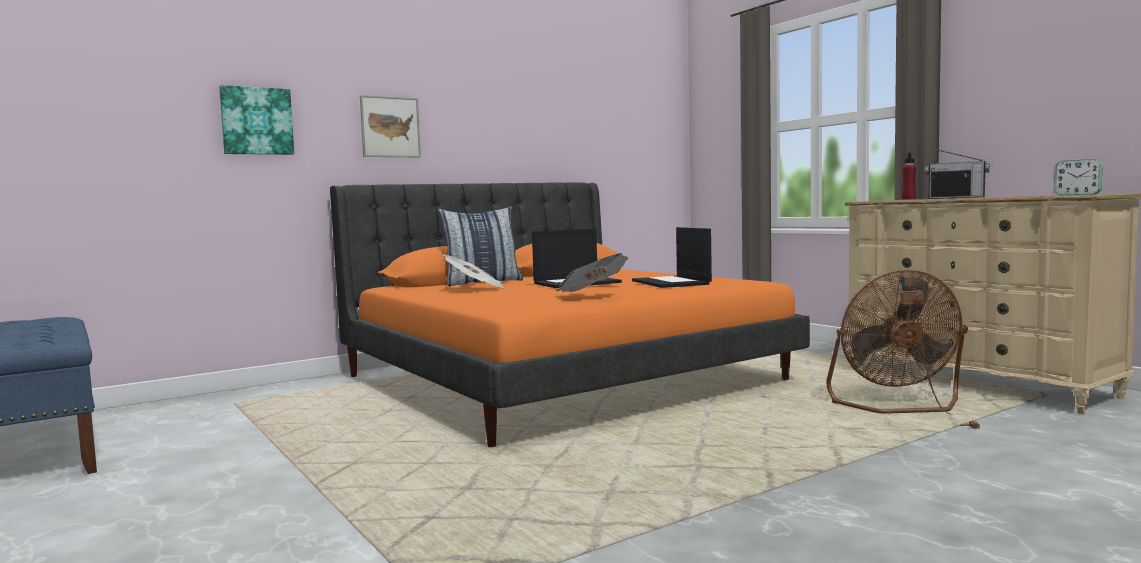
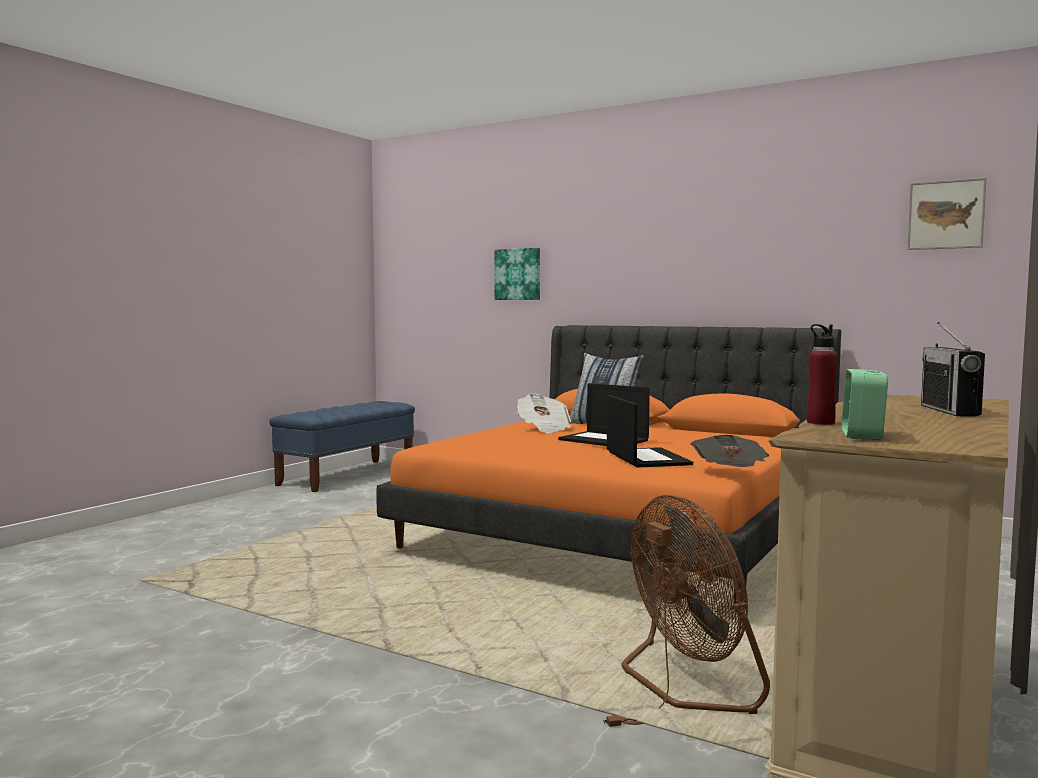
camera: 65 degrees right, 0 degrees up
picture [360,95,421,157] -> picture moved to [907,178,987,250]
newspaper [556,253,628,292] -> newspaper moved to [690,435,769,467]
laptop [632,227,712,288] -> laptop turned 120 degrees clockwise [607,395,693,468]
red bottle [902,152,916,199] -> red bottle moved to [807,324,838,425]

